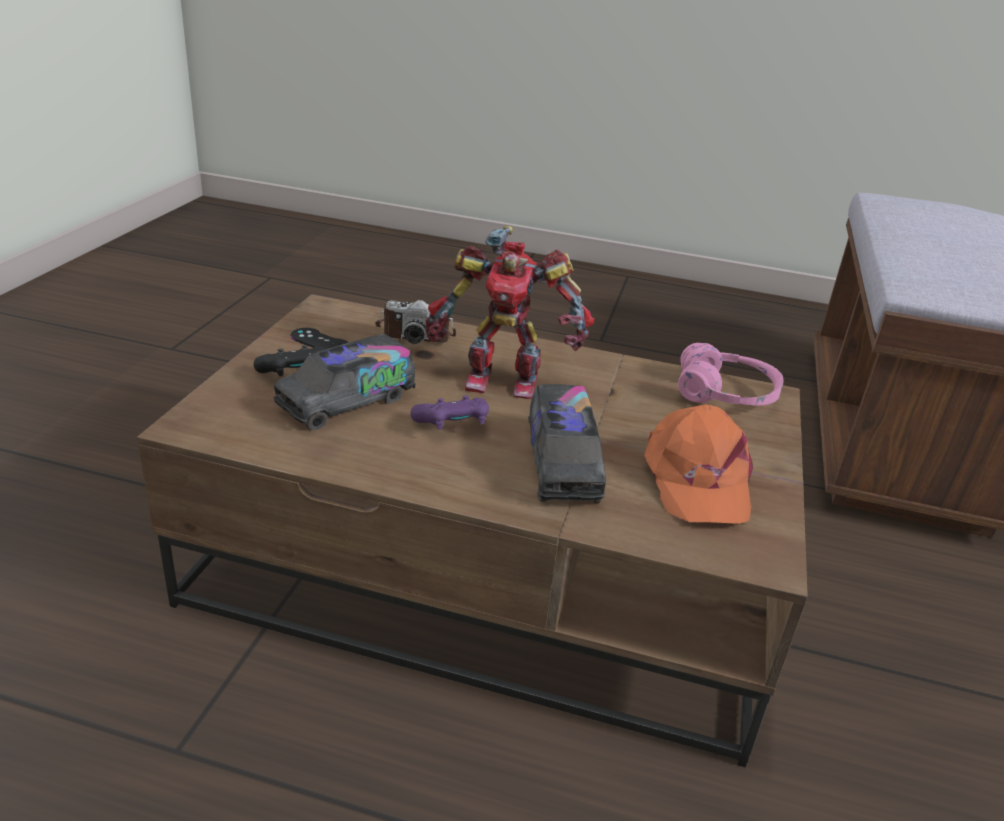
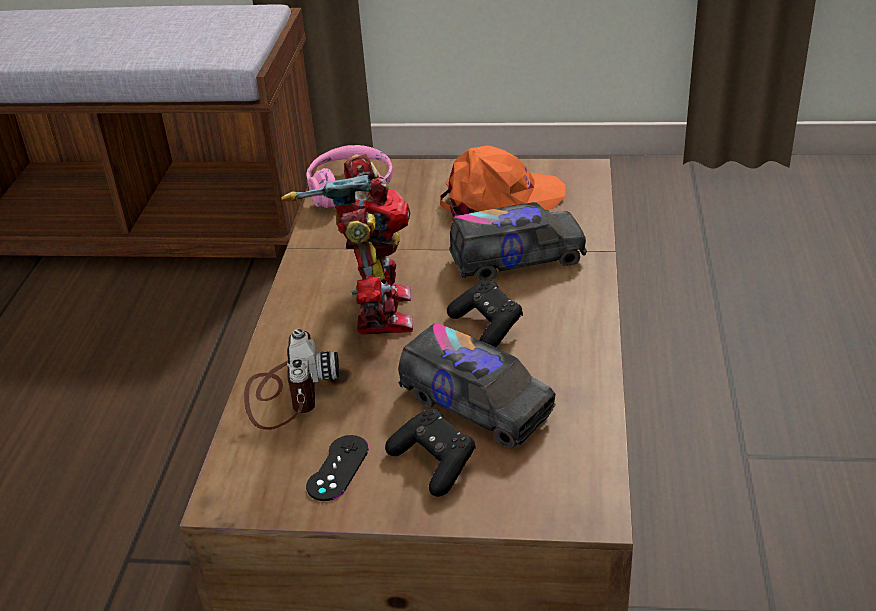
camera: 95 degrees left, 5 degrees up
purple game controller [410,396,489,430] -> black game controller [447,280,523,347]

